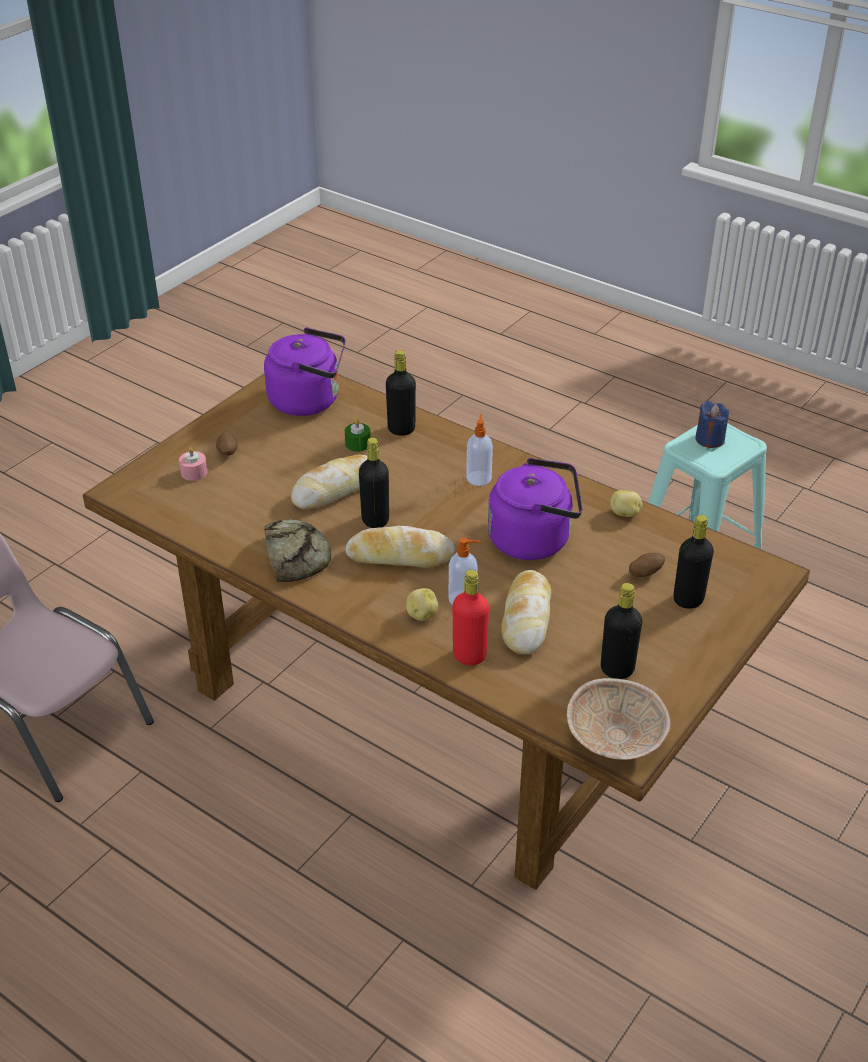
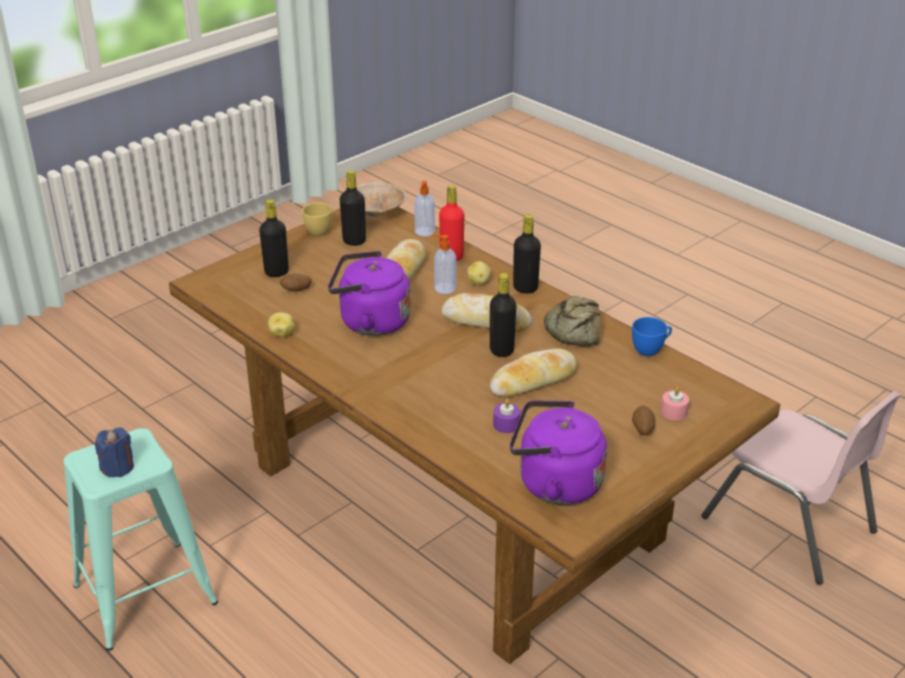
camera: 170 degrees left, 5 degrees down
green candle [345,419,370,452] -> purple candle [493,399,520,433]
black bottle [386,350,416,436] -> black bottle moved to [513,215,541,293]
soap dispenser [466,413,493,486] -> soap dispenser moved to [414,181,435,236]
none -> yellow cup [302,203,333,236]
none -> blue cup [632,317,672,356]

